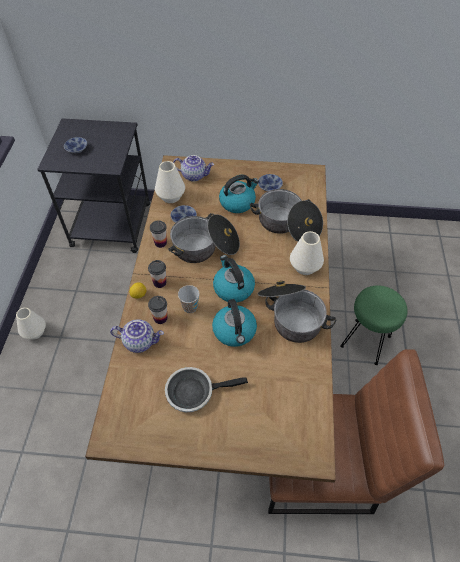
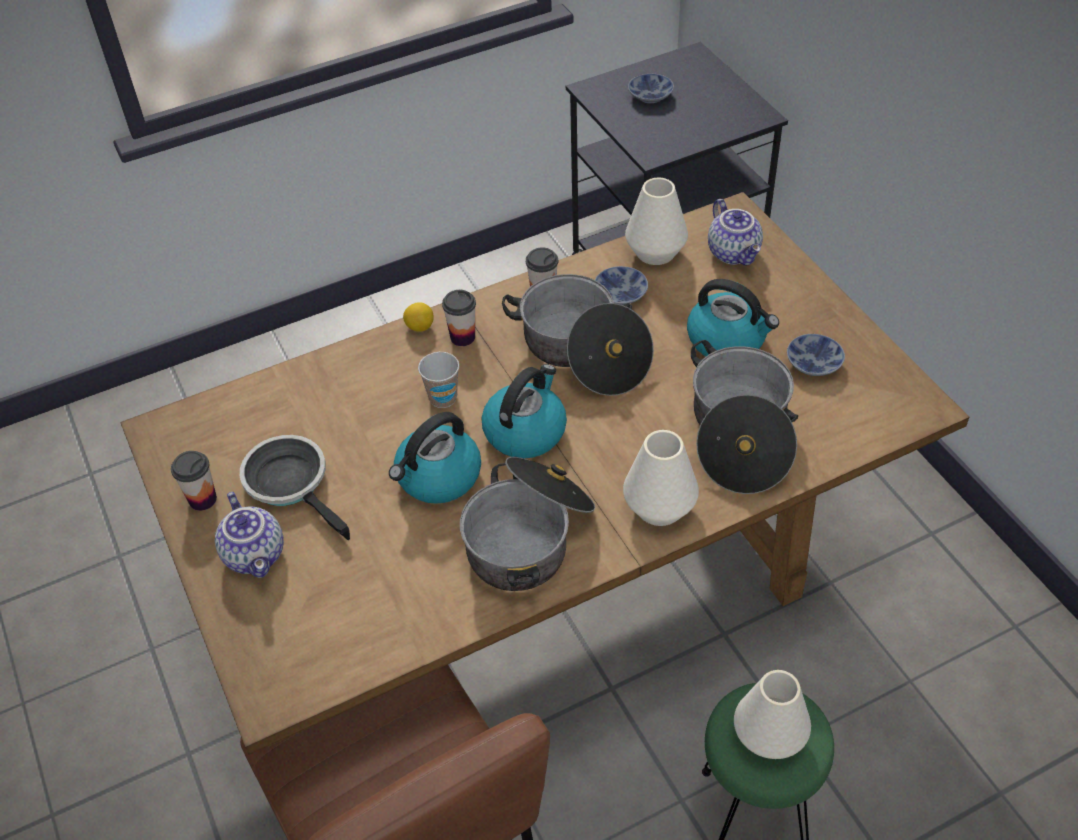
camera: 60 degrees right, 5 degrees down
white vase [16,308,46,340] -> white vase moved to [734,670,811,759]
teapot [110,319,164,353] -> teapot moved to [215,492,284,578]
cup [148,296,167,324] -> cup moved to [171,451,217,511]

